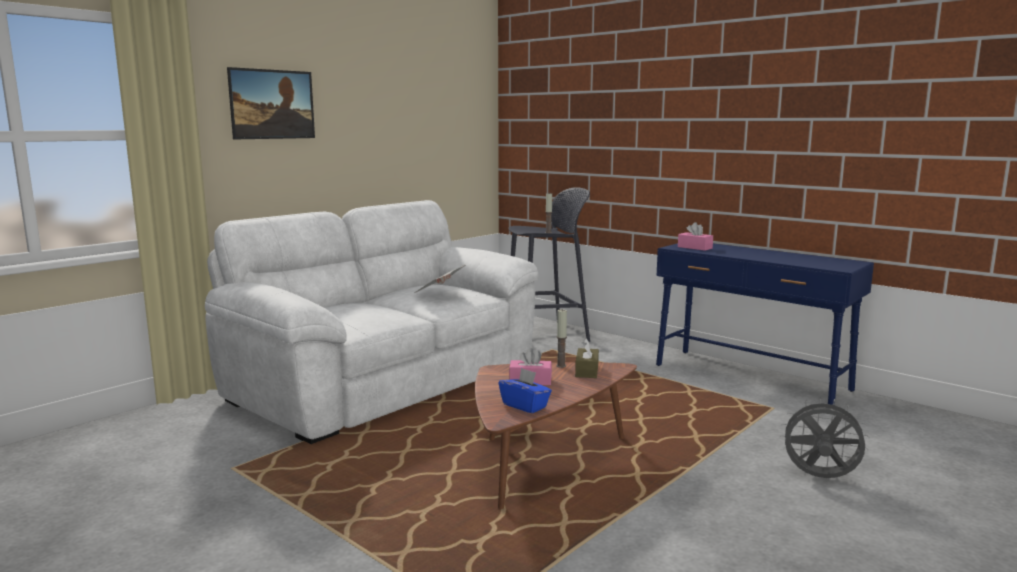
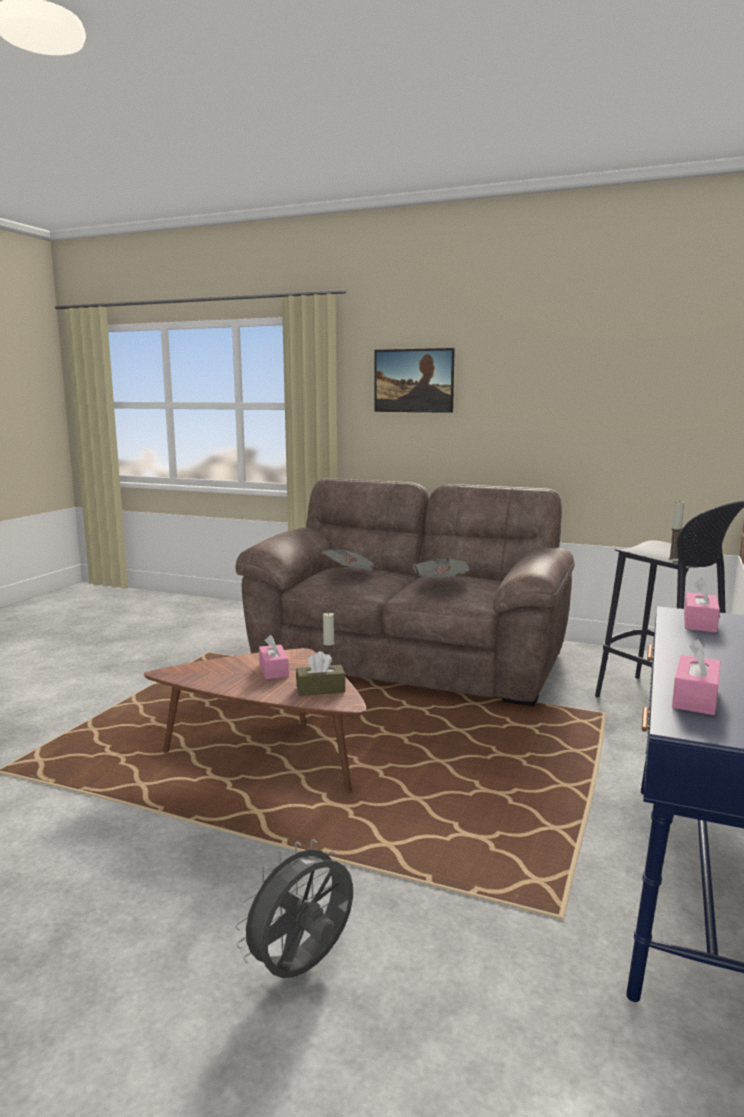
camera: 70 degrees right, 0 degrees up
white sofa [205,200,539,444] -> brown sofa [236,478,575,707]
blue tissue box [499,368,552,413] -> none
grey fan [780,397,870,478] -> grey fan turned 135 degrees counterclockwise [236,839,353,978]
none -> newspaper [321,549,375,570]
none -> pink tissue box [672,639,721,715]

